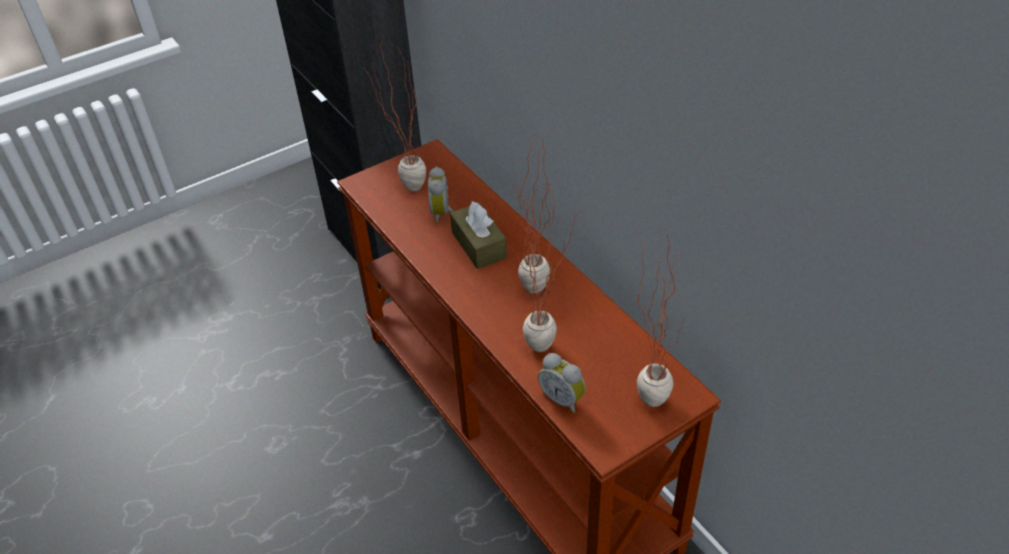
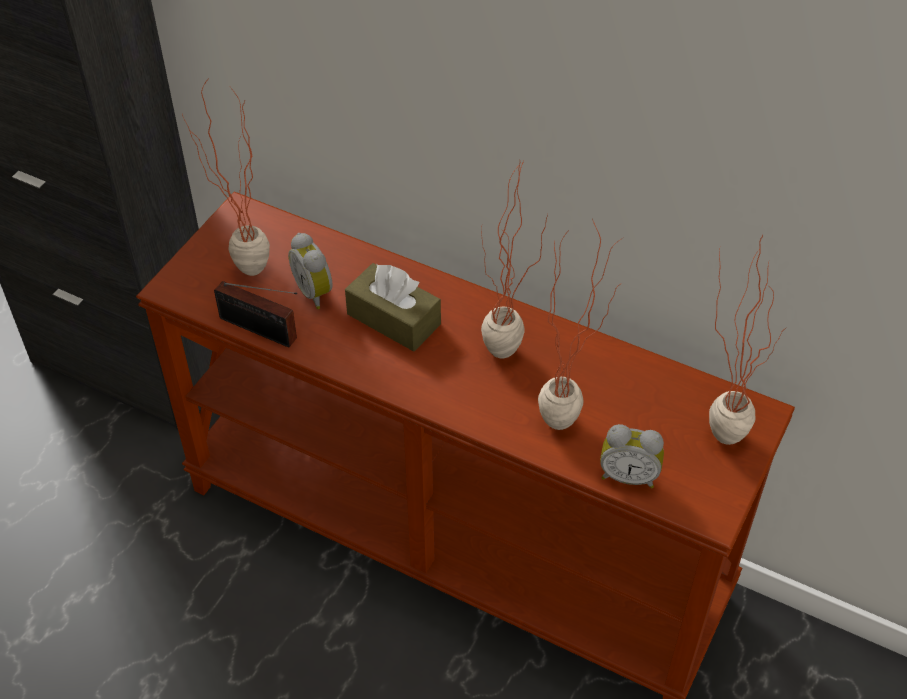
camera: 30 degrees left, 5 degrees up
none -> radio [214,281,297,347]

